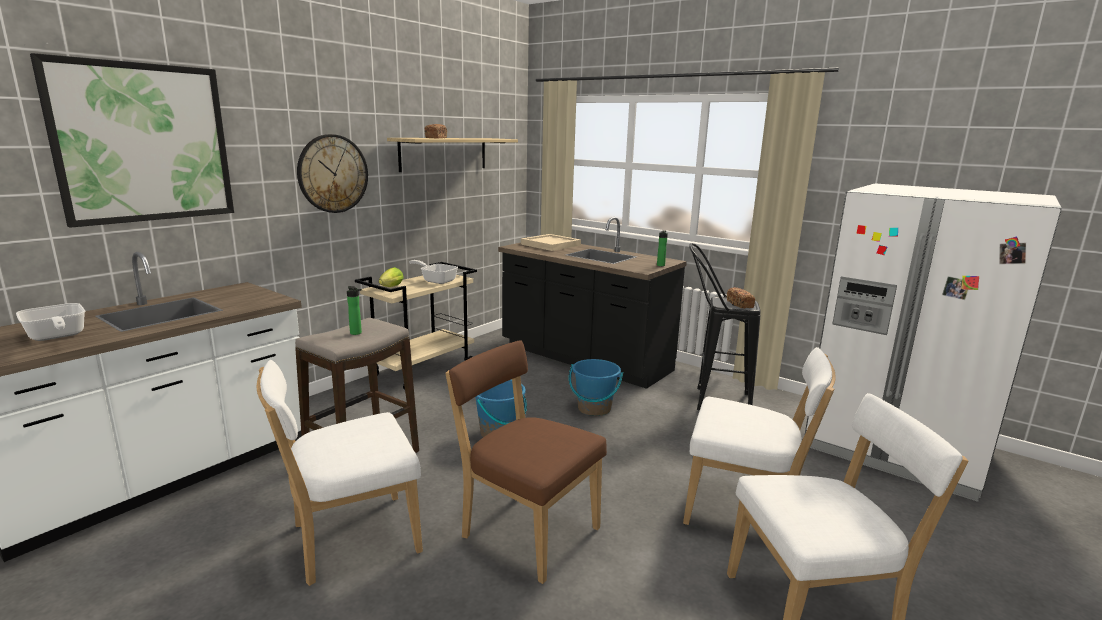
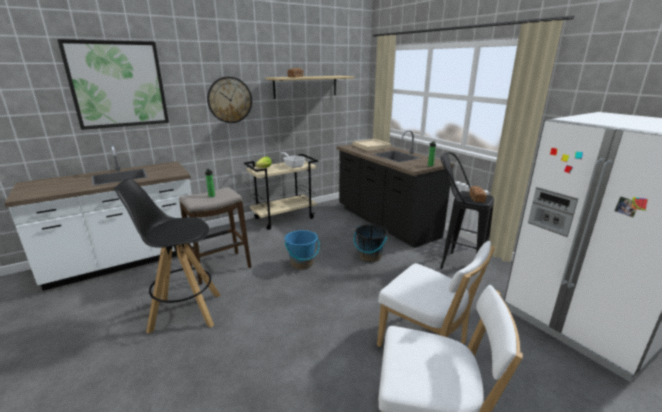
camera: 20 degrees right, 5 degrees up
frying pan [16,303,85,341] -> none
white chair [257,360,423,586] -> black stool [113,179,221,334]
brown chair [445,340,607,584] -> none
blue bucket [569,359,623,416] -> black bucket [354,225,388,262]

